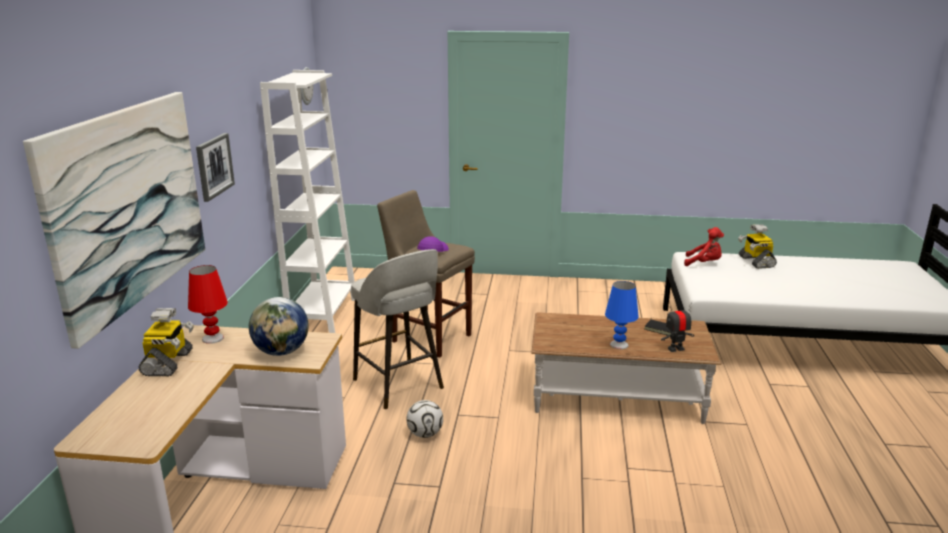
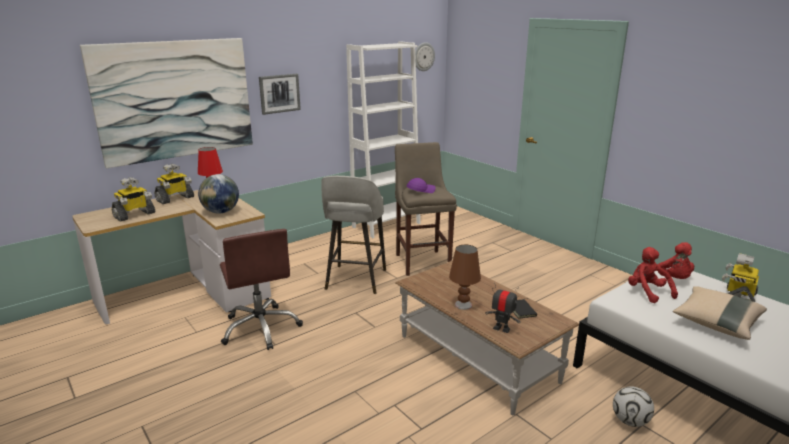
camera: 45 degrees right, 0 degrees up
football [406,400,443,438] -> football moved to [613,387,654,427]
blue table lamp [605,281,639,349] -> brown table lamp [449,245,481,310]
none -> toy robot [112,177,155,222]
none -> brown office chair [220,229,303,350]
none -> red plush toy [628,247,678,303]
none -> beige pillow [673,286,767,340]

